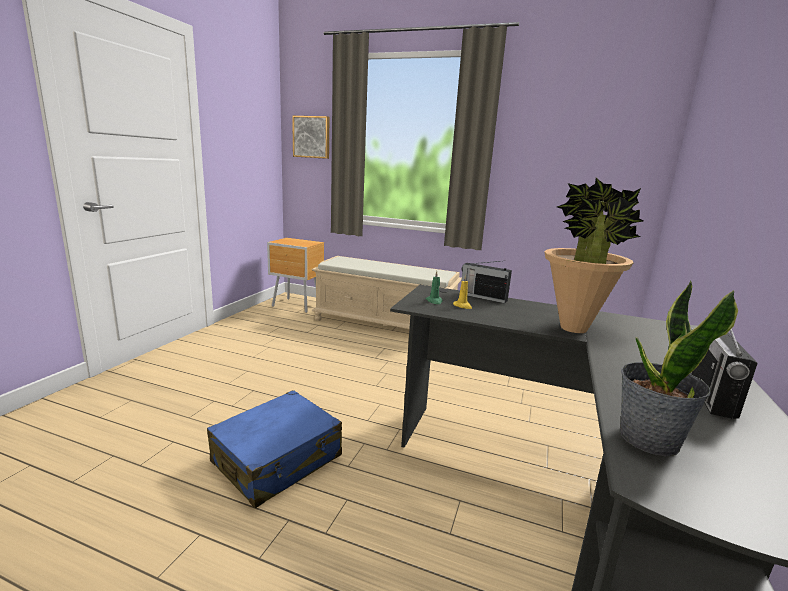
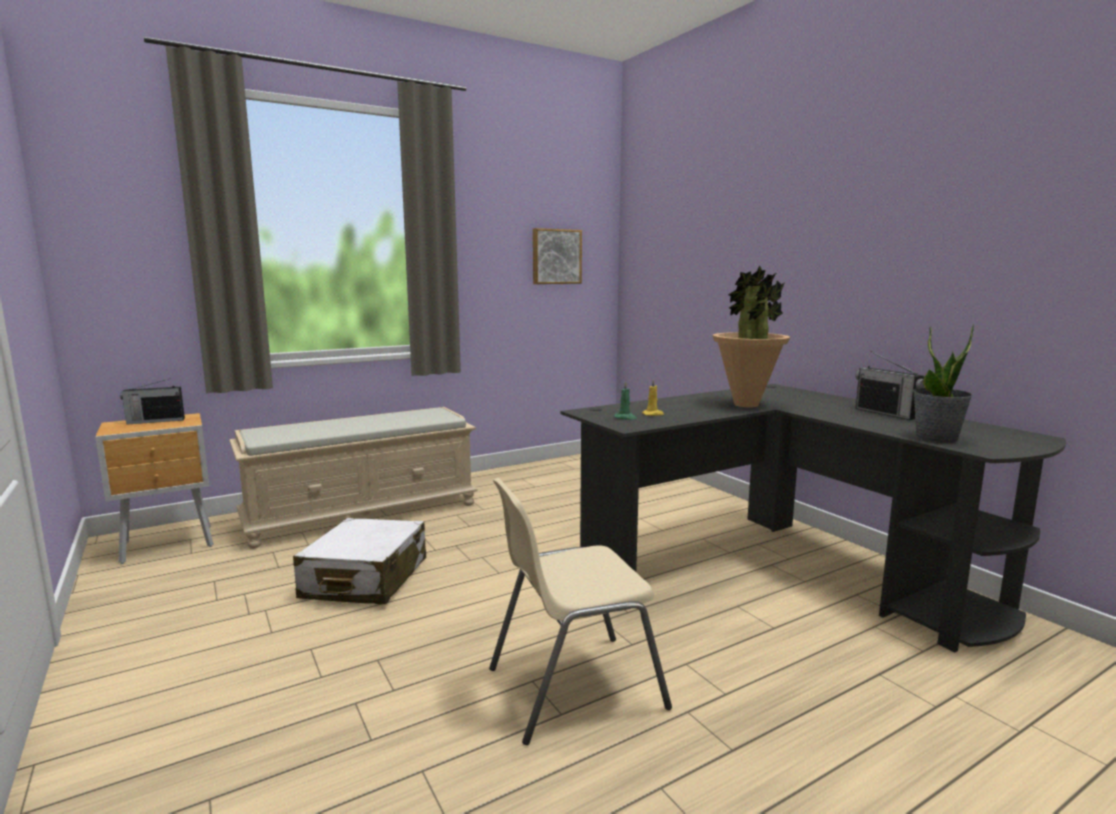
camera: 50 degrees left, 5 degrees down
blue suitcase [207,390,342,508] -> beige chair [489,478,672,745]
picture [292,116,329,159] -> picture moved to [533,228,582,284]
radio [461,261,512,303] -> radio moved to [120,378,185,425]
none -> white suitcase [293,518,426,604]

